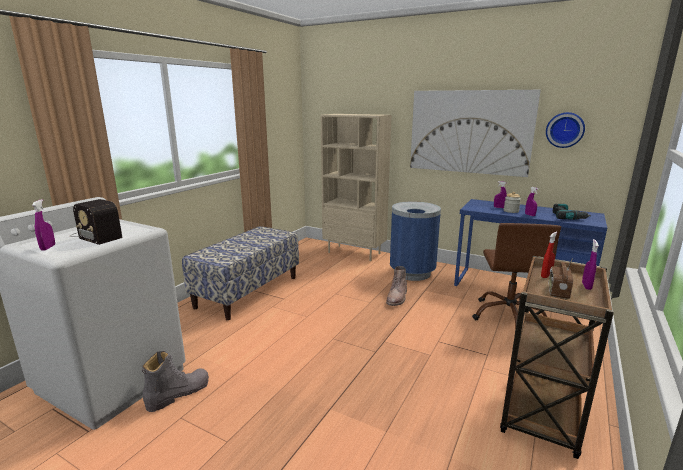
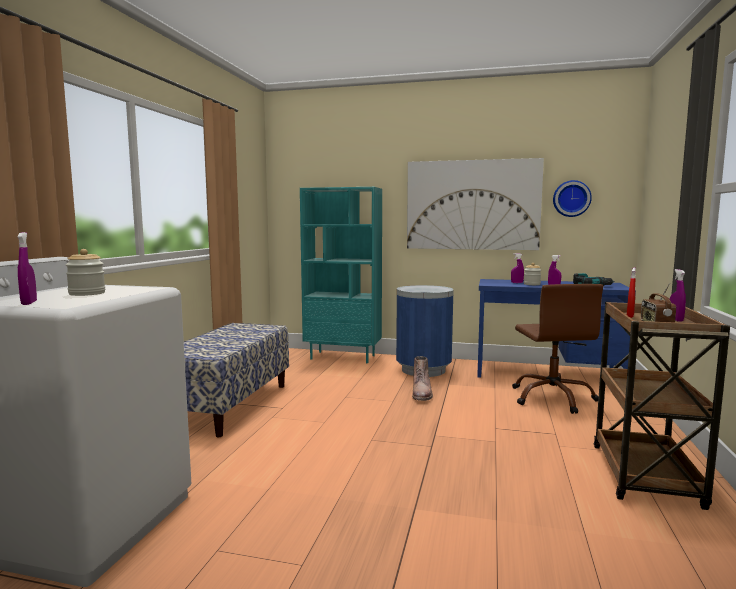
camera: 15 degrees left, 10 degrees down
radio [70,199,122,245] -> jar [66,249,105,296]
grey boot [142,351,209,412] -> none
beige bookcase [321,114,392,261] -> turquoise bookcase [300,187,382,363]

